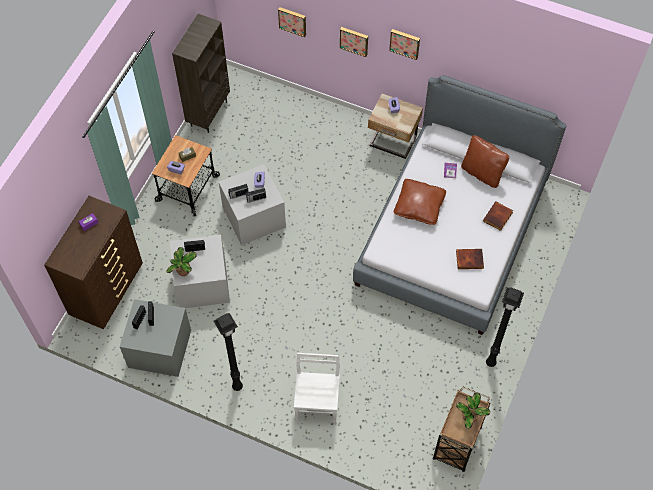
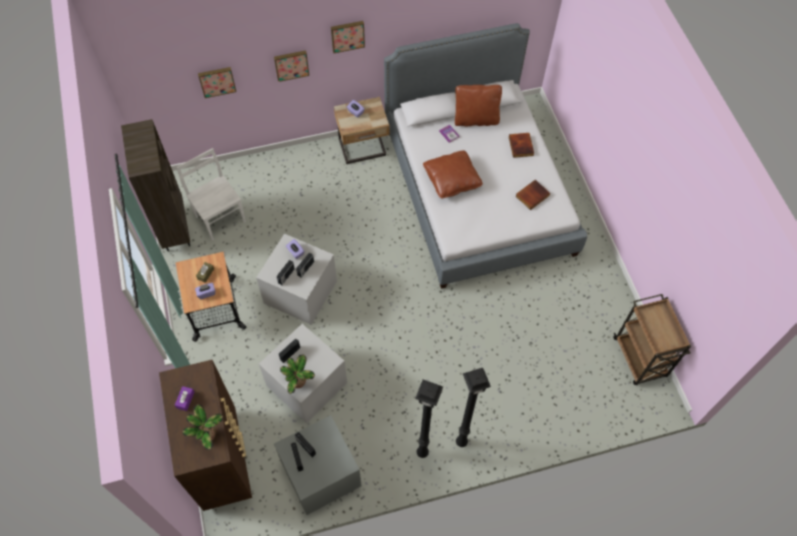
camera: 40 degrees left, 0 degrees up
white chair [294,353,340,424] -> white chair moved to [176,148,246,241]
potted plant [456,392,491,429] -> potted plant moved to [182,404,223,450]
black floor lamp [486,287,524,367] -> black floor lamp moved to [456,368,491,447]

